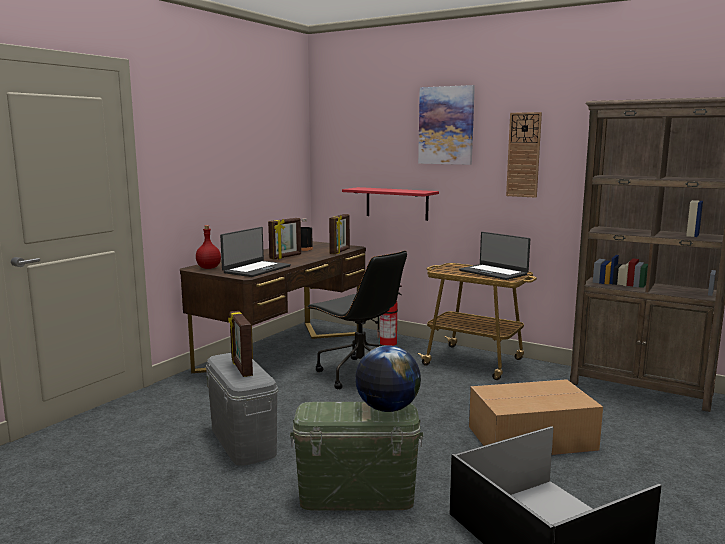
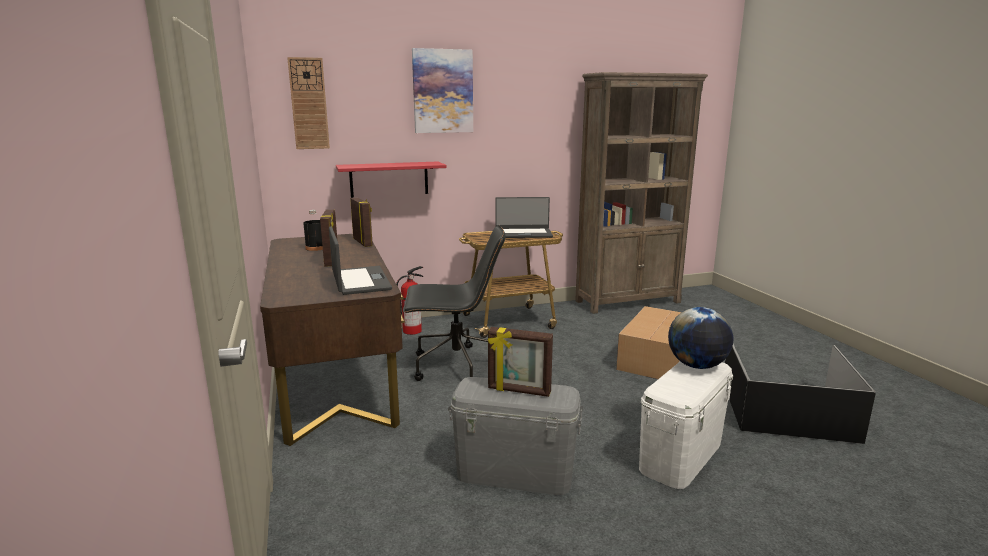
camera: 50 degrees left, 5 degrees up
red bottle [196,225,221,269] -> none
green storage box [290,402,423,511] -> white storage box [639,361,733,489]
wall clock [506,112,542,198] -> wall clock moved to [287,57,330,149]

